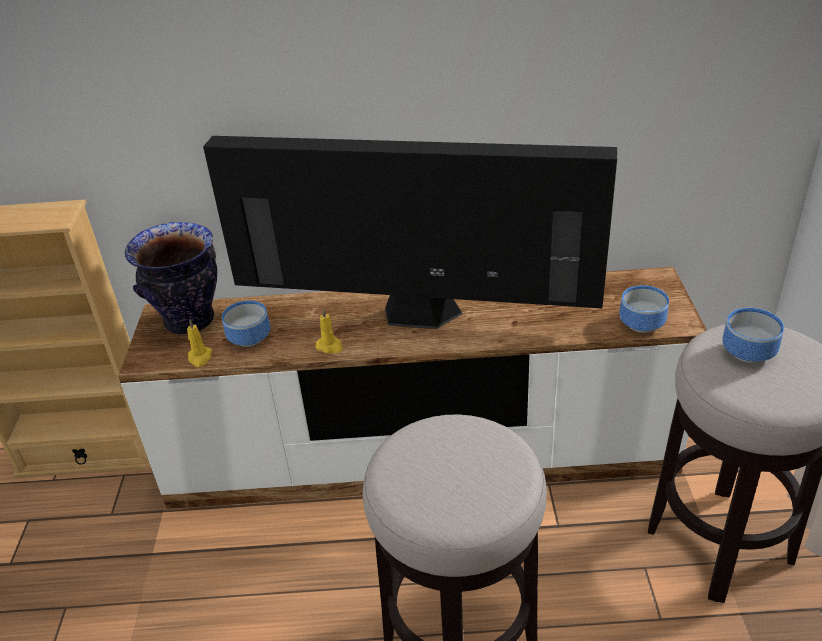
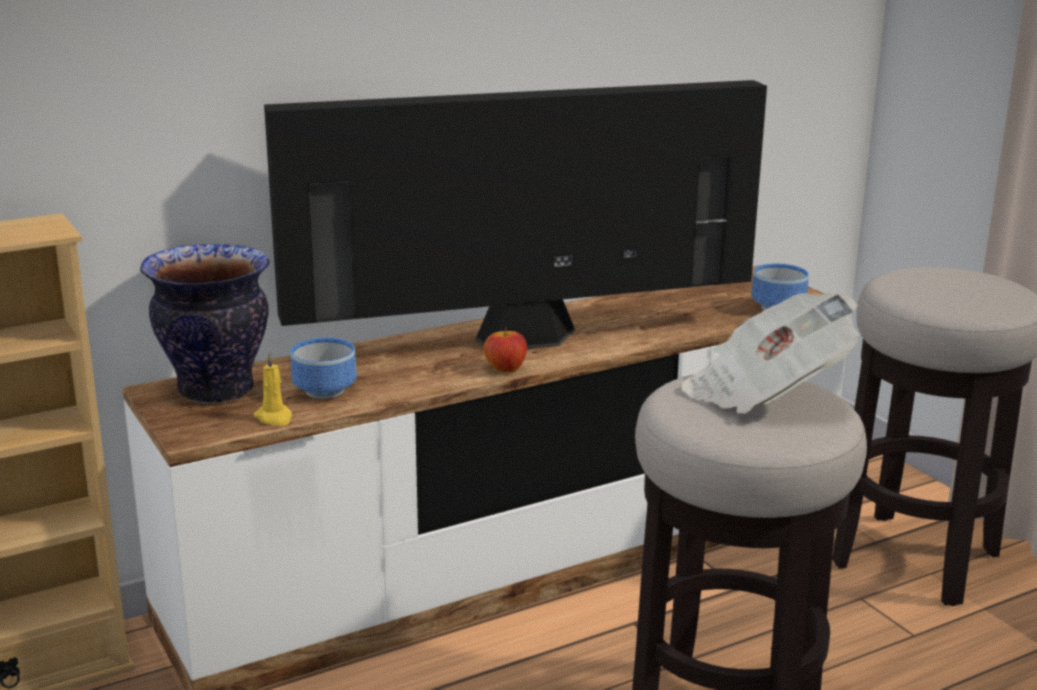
camera: 30 degrees left, 15 degrees down
yellow candle [315,308,343,354] -> none
bowl [722,308,784,363] -> none
none -> apple [484,327,527,373]
none -> newspaper [682,293,859,414]

